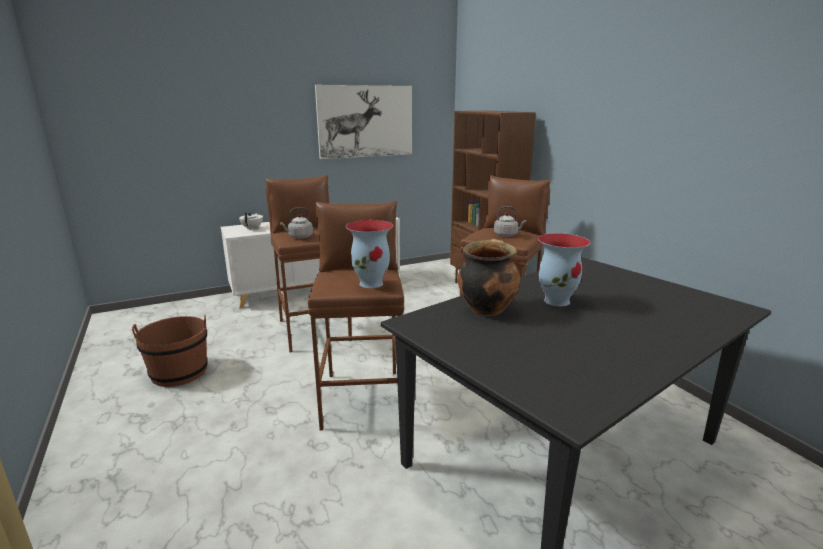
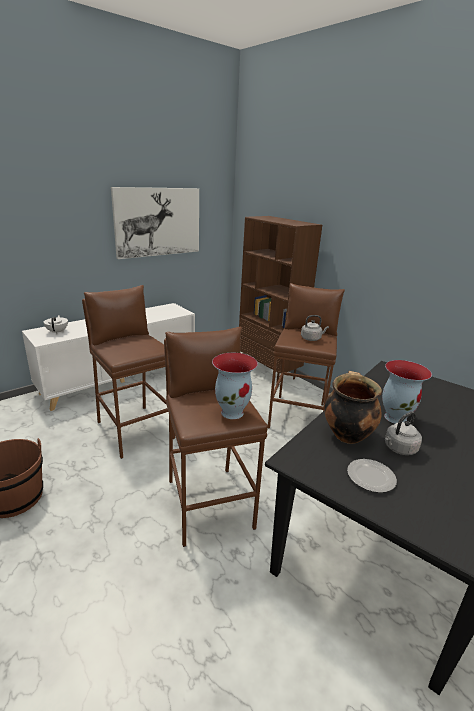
camera: 15 degrees left, 5 degrees up
grey kettle [280,207,313,239] -> grey kettle moved to [385,412,422,455]
none -> plate [347,459,397,493]

